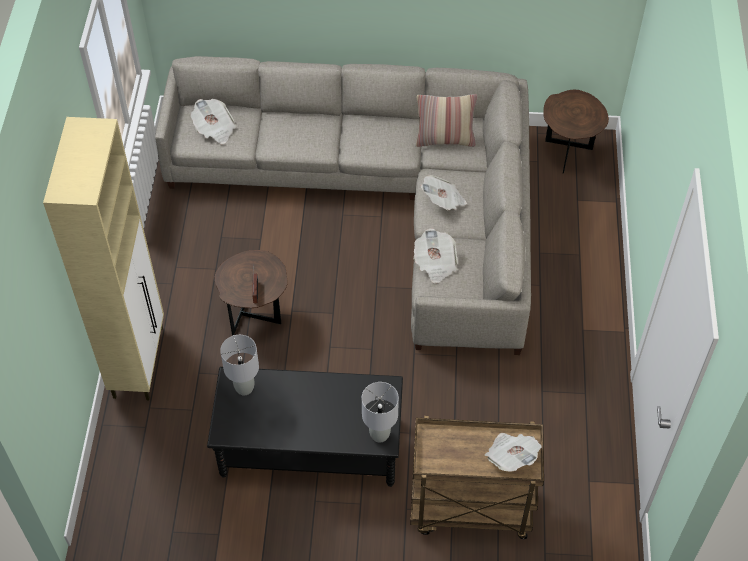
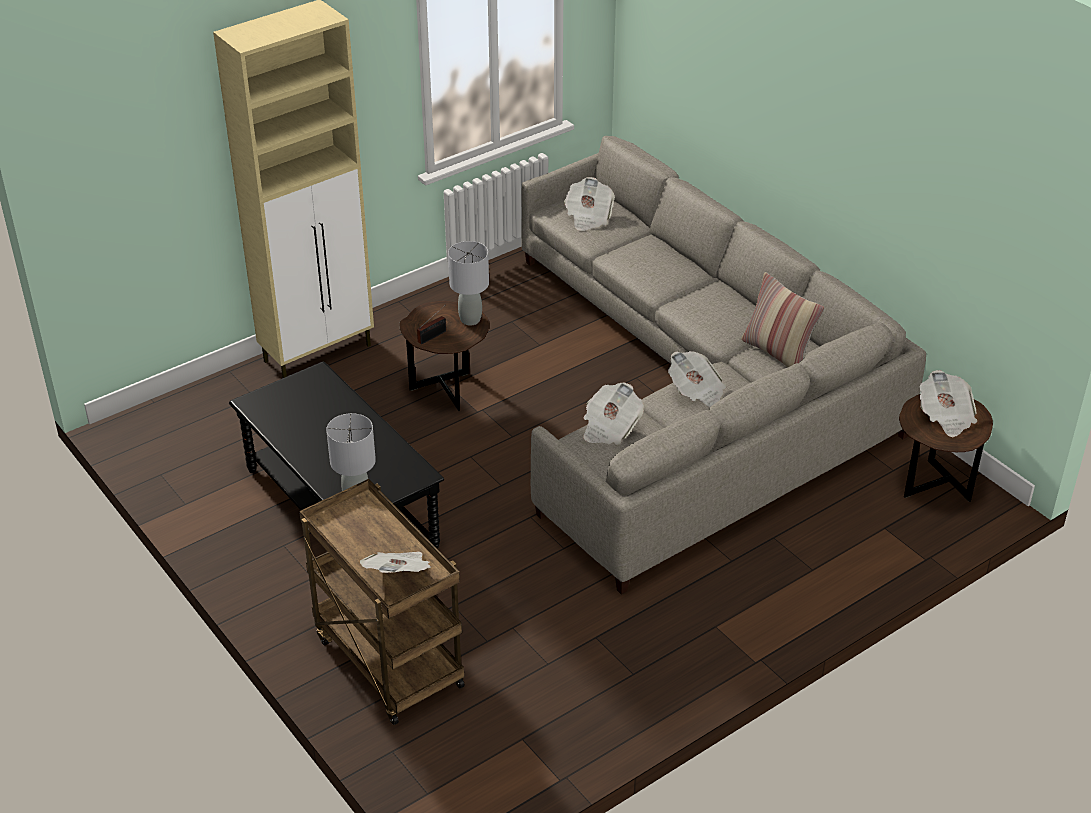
camera: 50 degrees right, 15 degrees down
grey table lamp [220,335,259,395] -> grey table lamp moved to [448,241,489,326]
none -> newspaper [920,370,977,437]

